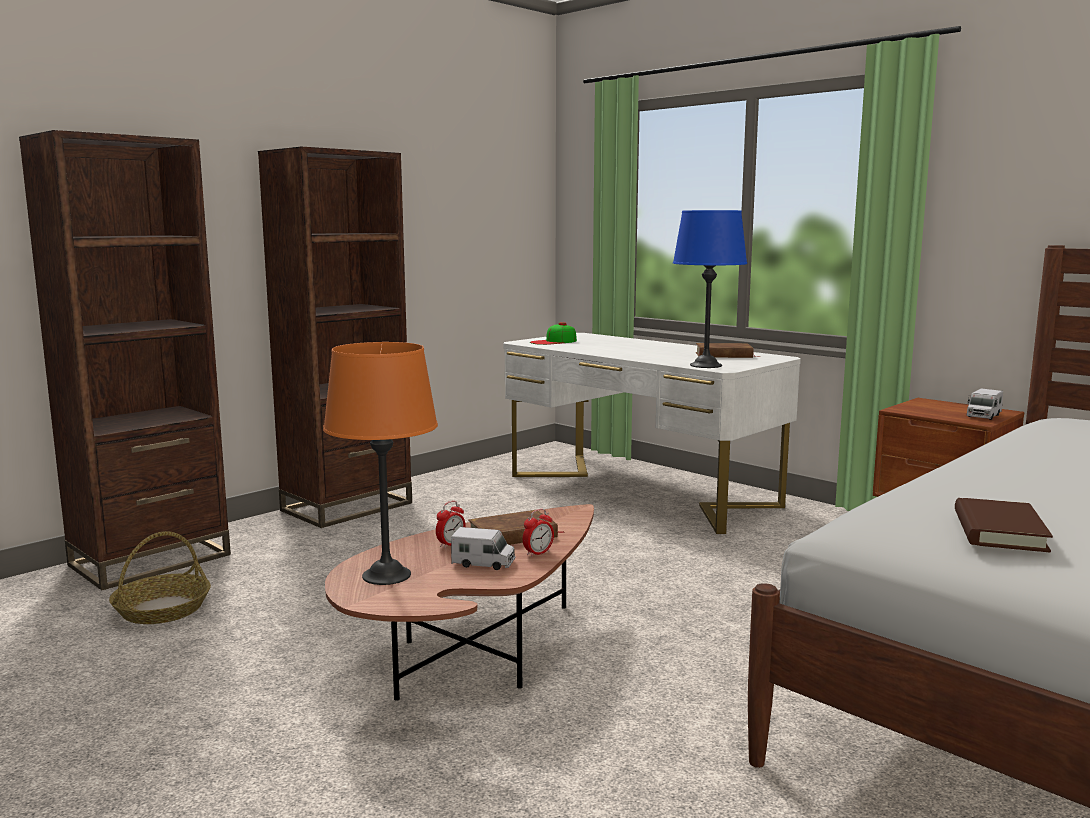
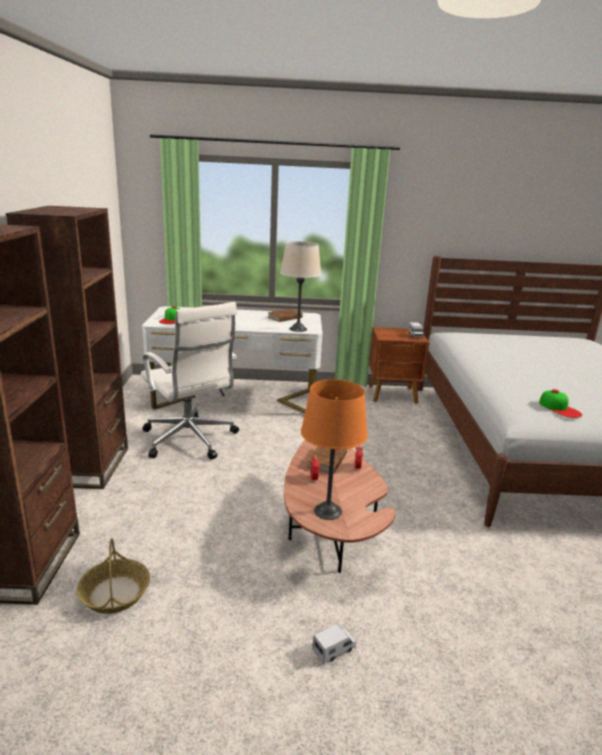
camera: 45 degrees left, 10 degrees up
toy truck [451,527,515,570] -> toy truck moved to [312,623,356,665]
blue table lamp [673,210,747,368] -> beige table lamp [280,241,321,332]
brown book [955,498,1053,552] -> cap [539,389,582,418]
none -> white office chair [141,302,239,460]

